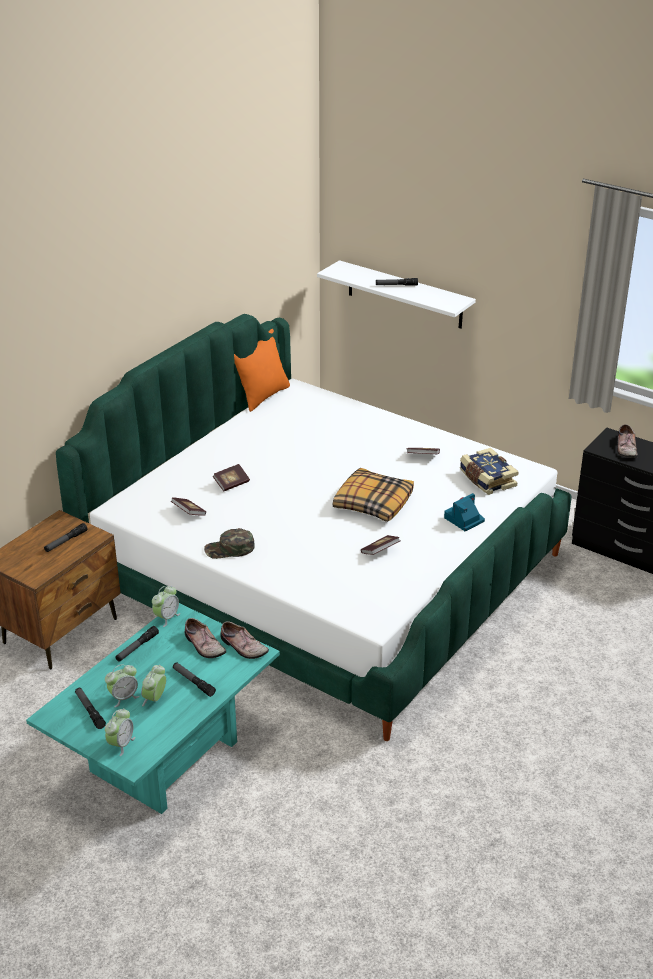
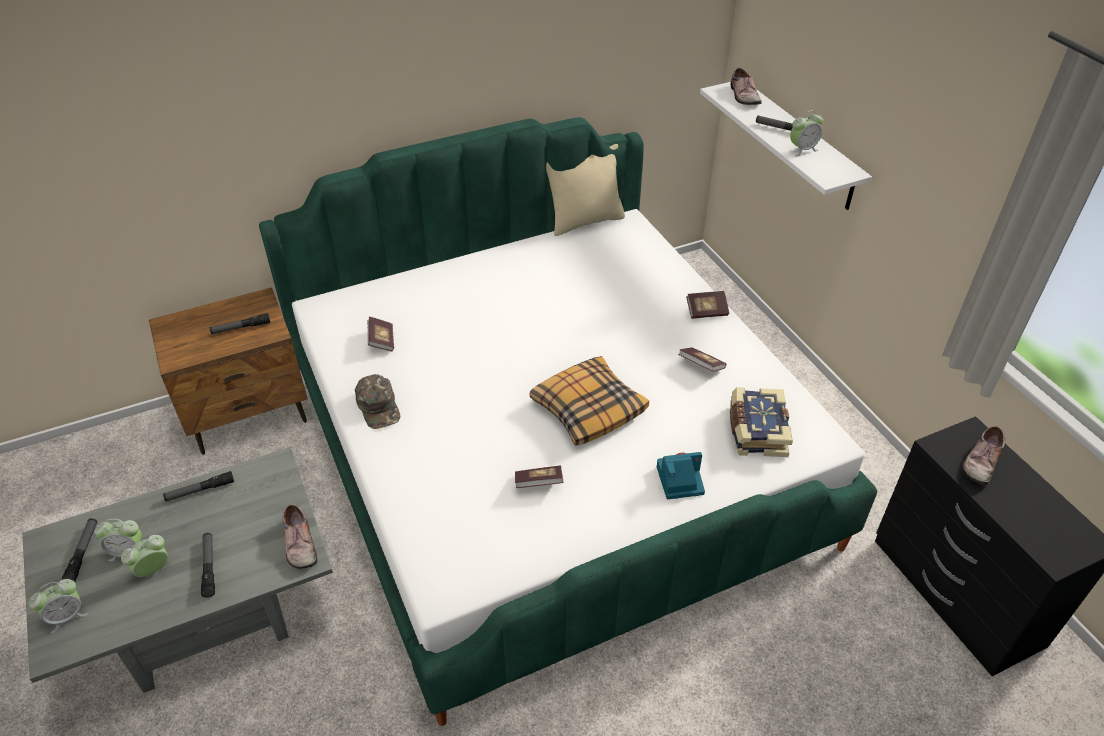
camera: 30 degrees right, 10 degrees up
turquoise coffee table [26,603,280,814] -> grey coffee table [22,447,333,693]
alarm clock [152,586,180,627] -> alarm clock moved to [790,110,823,157]
shoe [185,618,226,658] -> shoe moved to [731,68,762,105]
green cap [204,528,255,559] -> green cap turned 135 degrees counterclockwise [355,374,401,429]
book [213,464,250,491] -> book moved to [686,291,729,319]
orange pillow [234,329,290,412] -> beige pillow [546,144,625,236]

